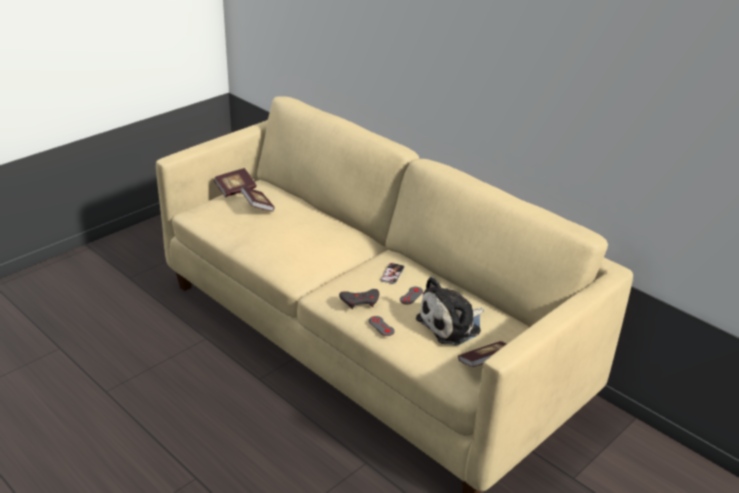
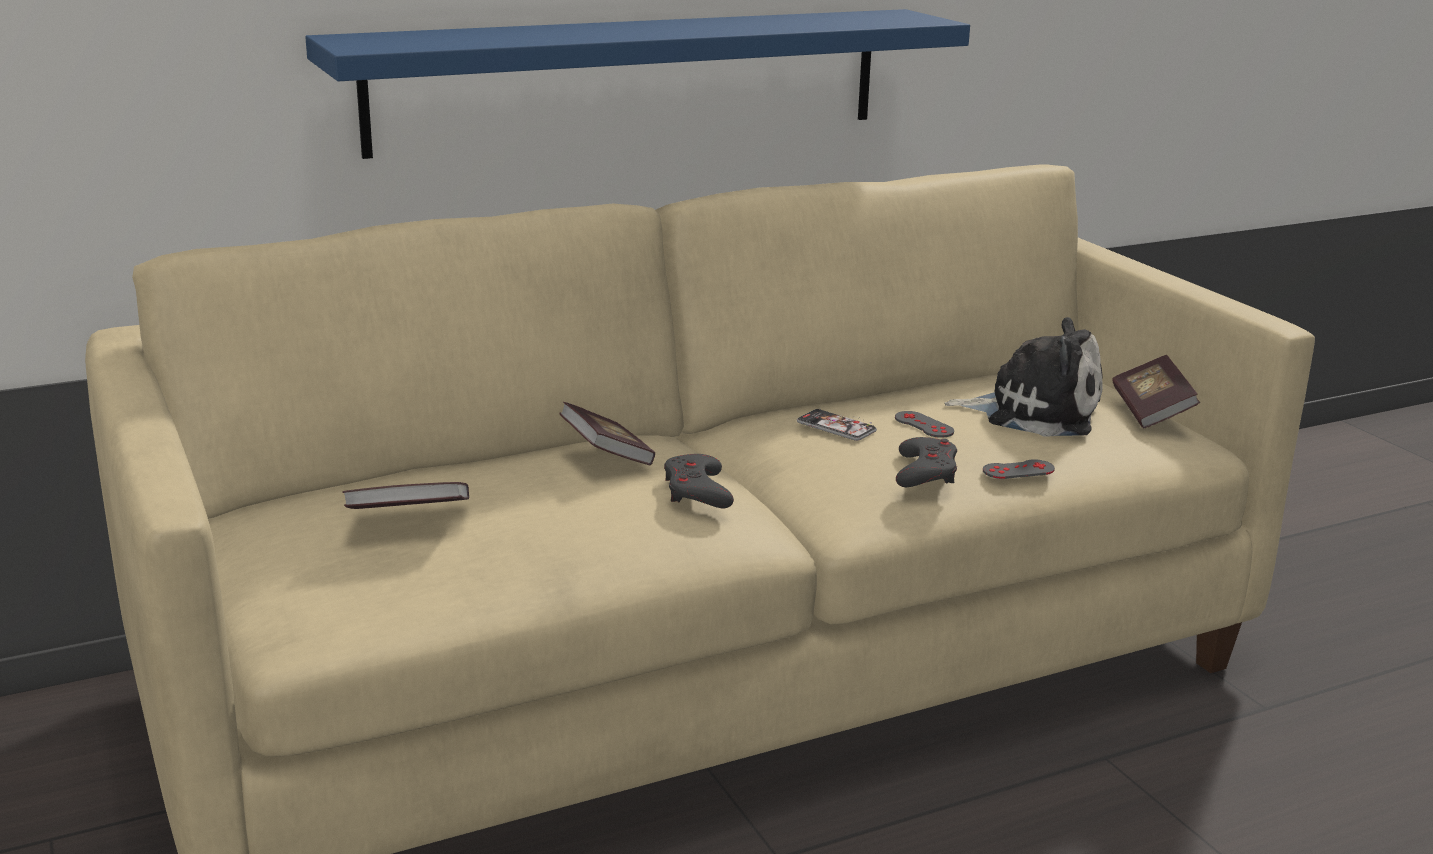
camera: 70 degrees left, 10 degrees down
book [213,168,256,197] -> book moved to [559,402,655,465]
plush toy [416,277,484,346] -> plush toy turned 60 degrees counterclockwise [945,317,1103,437]
none -> blue shelf [305,9,970,159]
none -> grey game controller [664,454,734,508]

